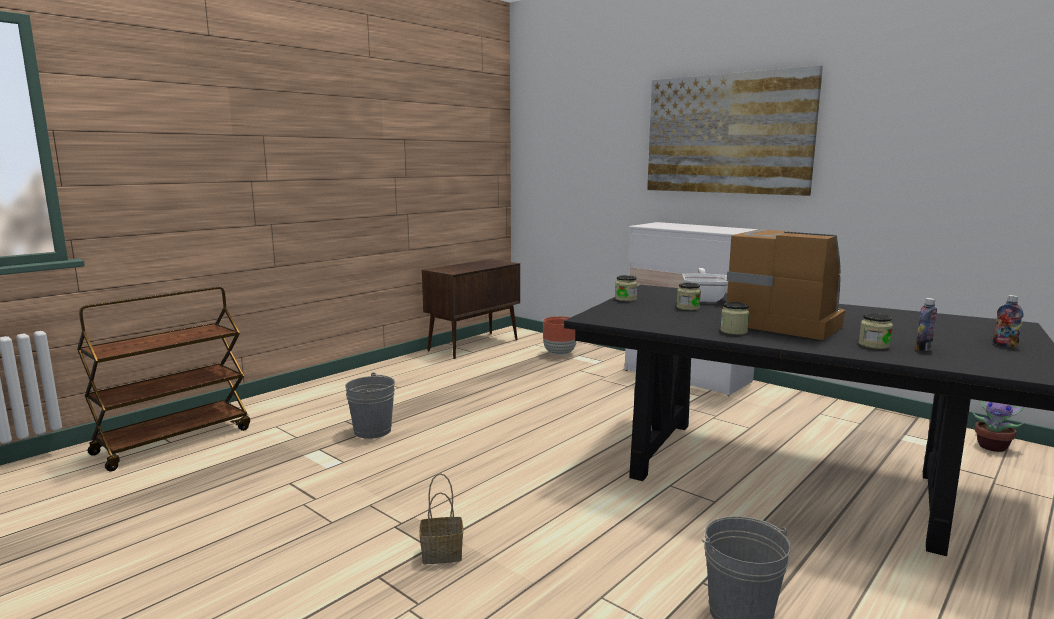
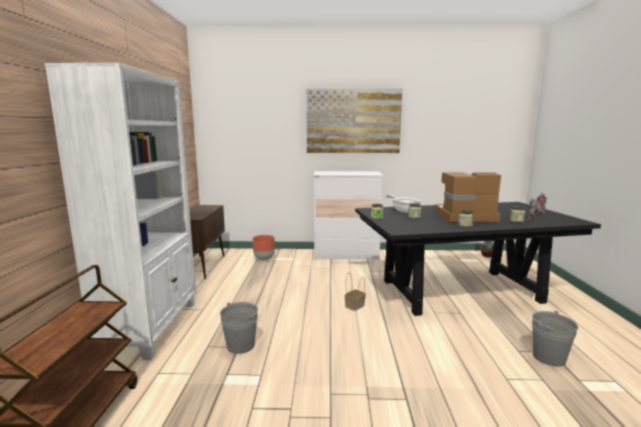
camera: 40 degrees left, 0 degrees up
basket [419,473,463,564] -> basket moved to [345,274,366,311]
none -> white bookcase [44,63,196,360]

